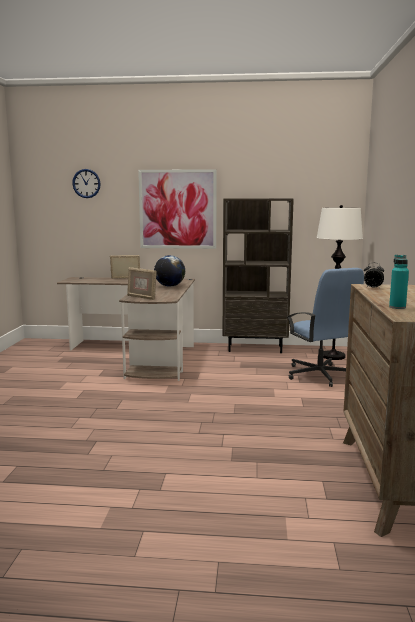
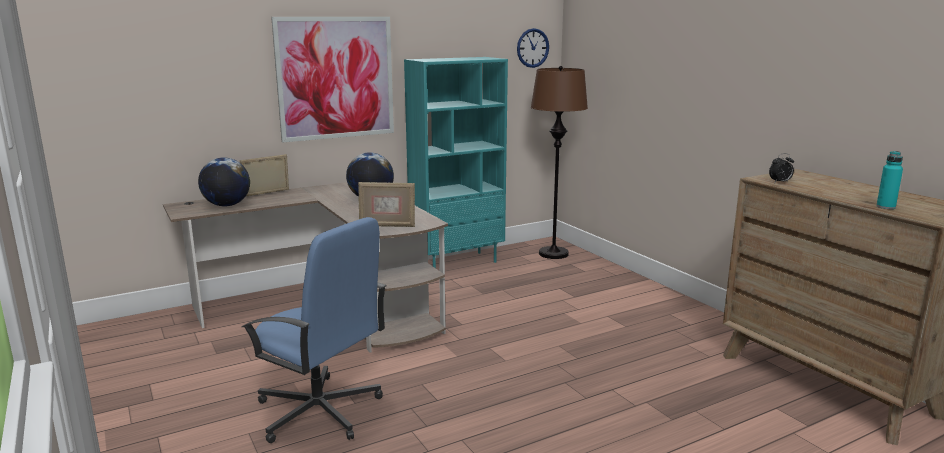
camera: 35 degrees left, 5 degrees up
wall clock [72,169,101,198] -> wall clock moved to [517,28,549,68]
brown bookcase [223,198,294,353] -> turquoise bookcase [404,57,508,268]
blue office chair [286,268,364,387] -> blue office chair moved to [242,217,386,443]
white floor lamp [316,205,363,360] -> brown floor lamp [531,66,588,259]
none -> globe [198,158,250,206]

